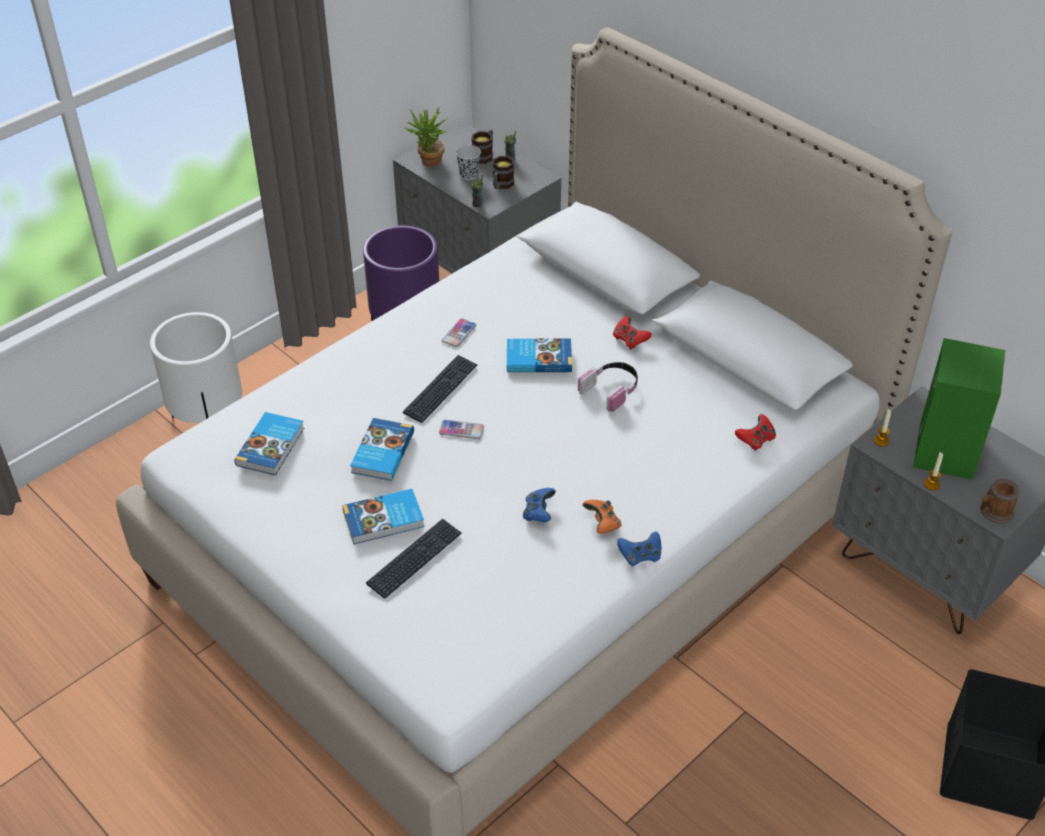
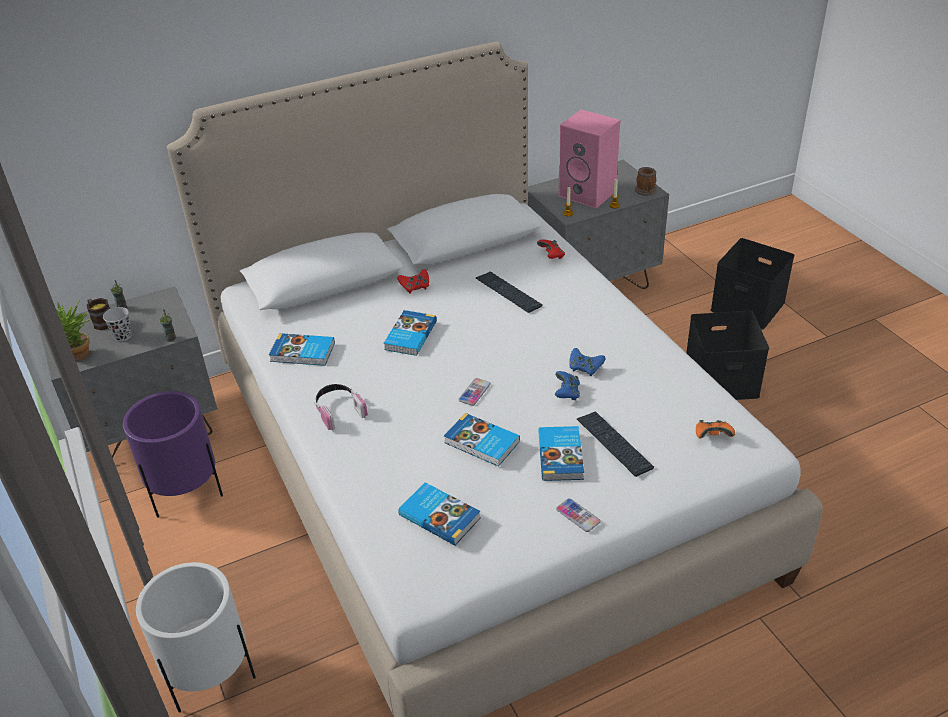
camera: 70 degrees left, 5 degrees down
keyboard [403,355,478,423] -> keyboard moved to [476,272,543,313]
phone [442,318,476,347] -> phone moved to [556,498,601,532]
mug [493,156,514,189] -> none
headphones [578,362,638,412] -> headphones moved to [314,384,368,431]
orange game controller [582,500,622,534] -> orange game controller moved to [696,420,735,438]
blue game controller [617,531,661,566] -> blue game controller moved to [555,371,580,400]
green speaker [913,338,1005,480] -> pink speaker [558,110,620,208]
none -> book [269,333,335,366]
none -> black storage box [686,311,769,400]

